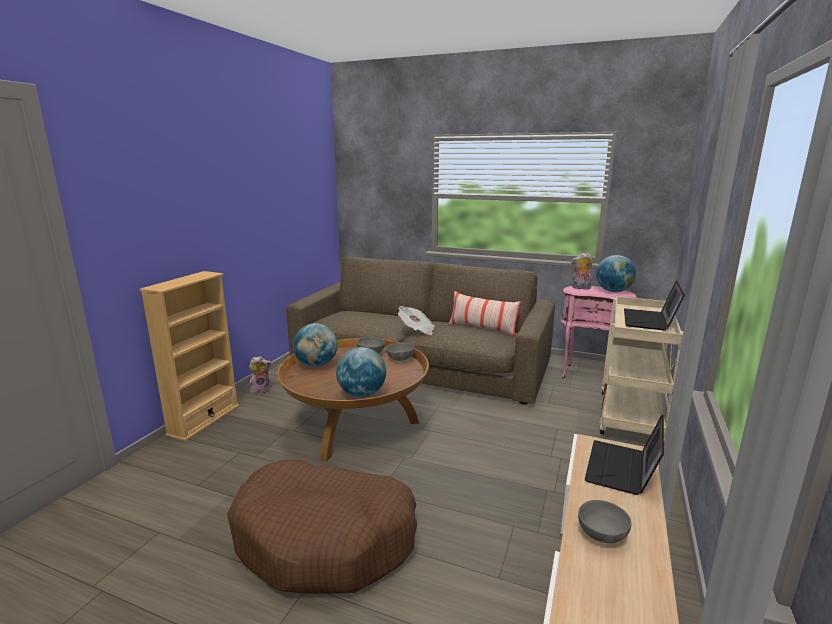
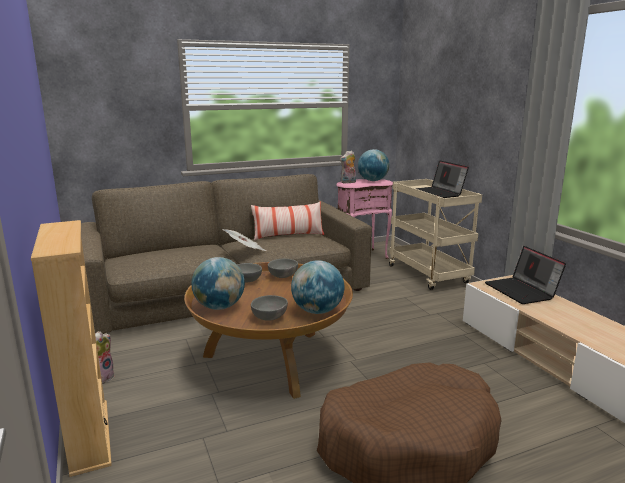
camera: 45 degrees left, 0 degrees up
grey bowl [578,500,632,543] -> grey bowl moved to [251,295,288,321]

